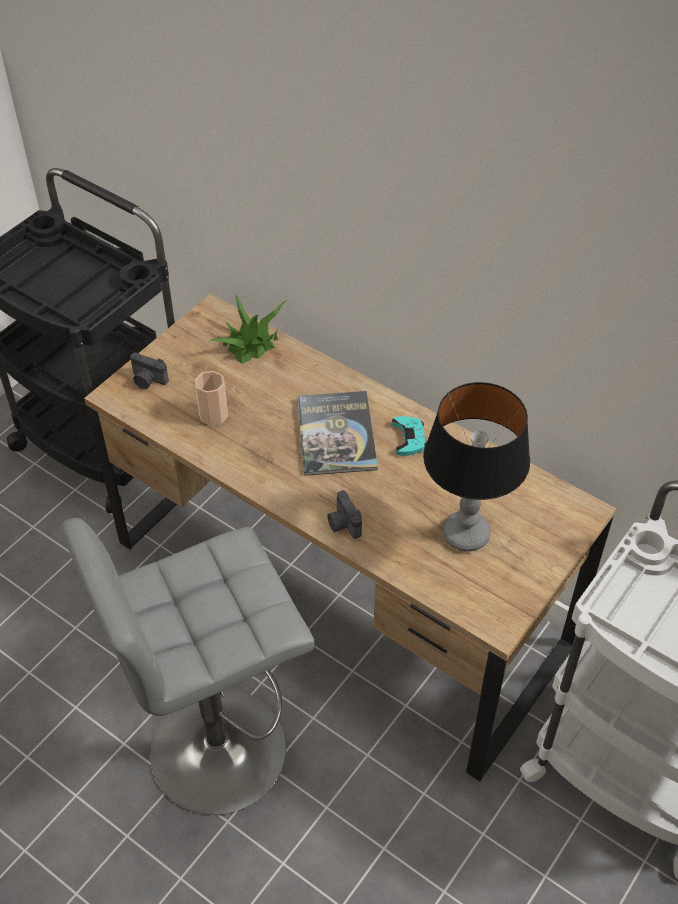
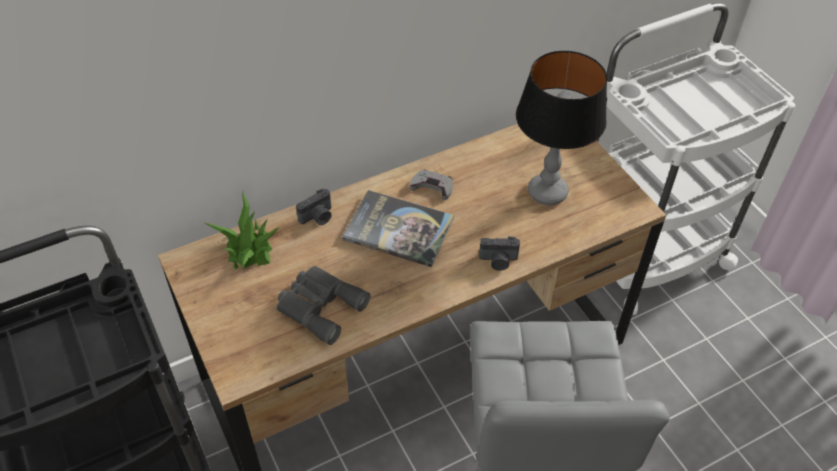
camera: 65 degrees left, 0 degrees up
camera [130,352,169,389] -> camera moved to [296,189,332,225]
cup [195,371,228,426] -> grey binoculars [277,266,370,345]
turquoise game controller [392,416,426,456] -> grey game controller [410,169,453,200]

